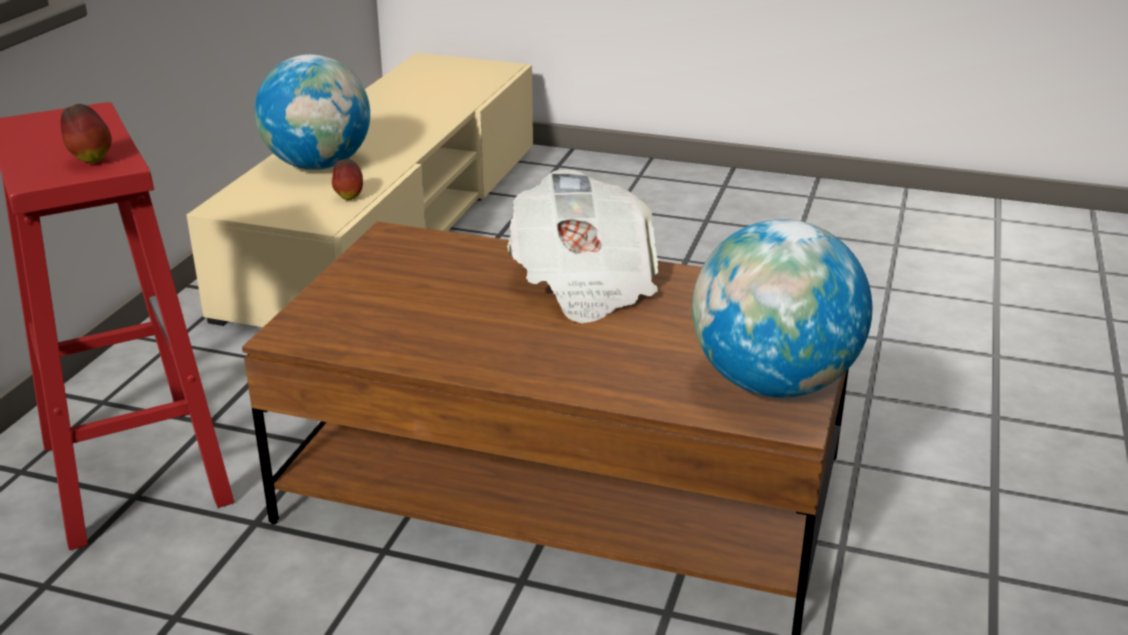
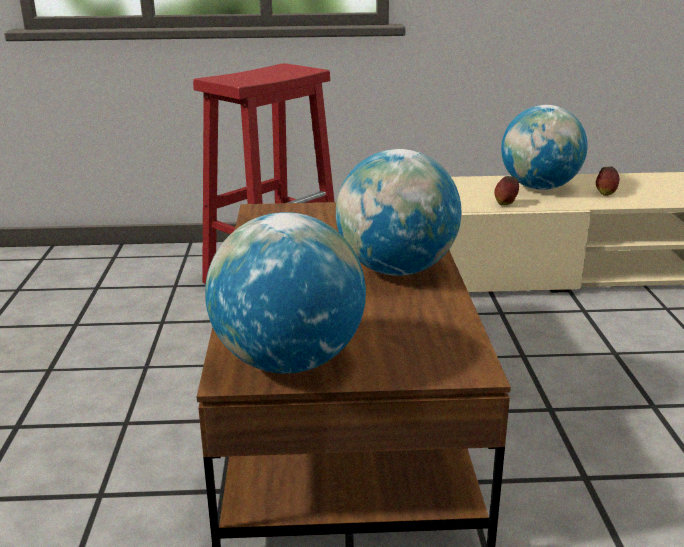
camera: 70 degrees right, 5 degrees down
apple [61,104,112,163] -> apple moved to [596,166,620,196]
newspaper [507,169,658,324] -> globe [336,149,461,276]

